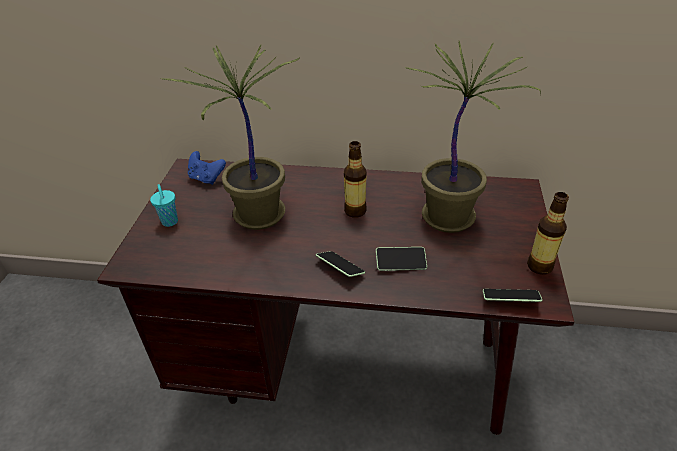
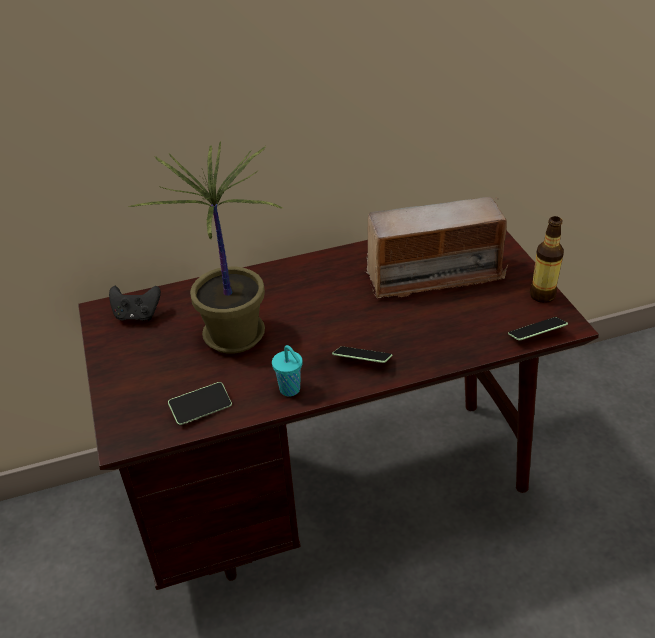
camera: 25 degrees left, 0 degrees up
turquoise cup [150,184,178,227] -> turquoise cup moved to [272,345,302,396]
blue game controller [188,151,226,185] -> black game controller [109,286,161,321]
bottle [344,141,367,218] -> none
phone [376,247,427,271] -> phone moved to [168,382,232,425]
potted plant [405,41,541,233] -> radio [365,197,509,298]

